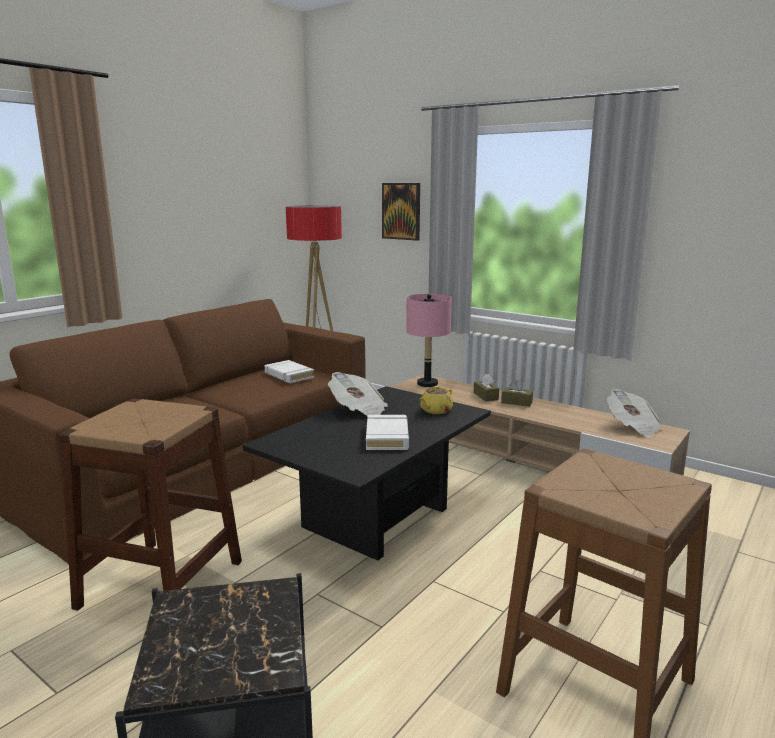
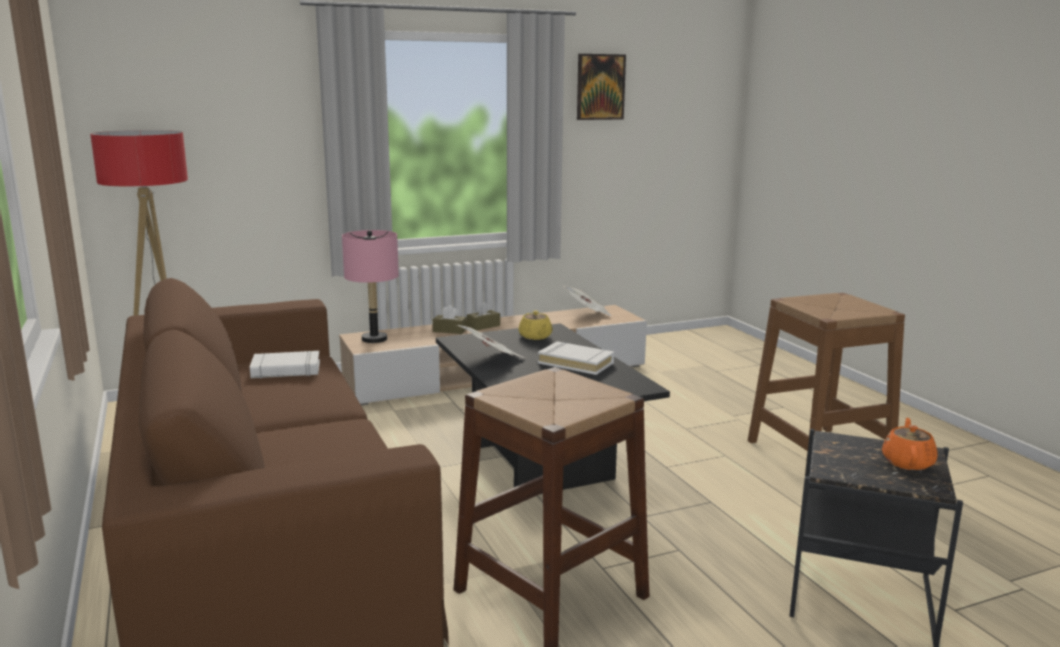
camera: 60 degrees left, 0 degrees up
picture [382,183,420,241] -> picture moved to [577,54,626,120]
none -> orange teapot [882,418,938,470]

